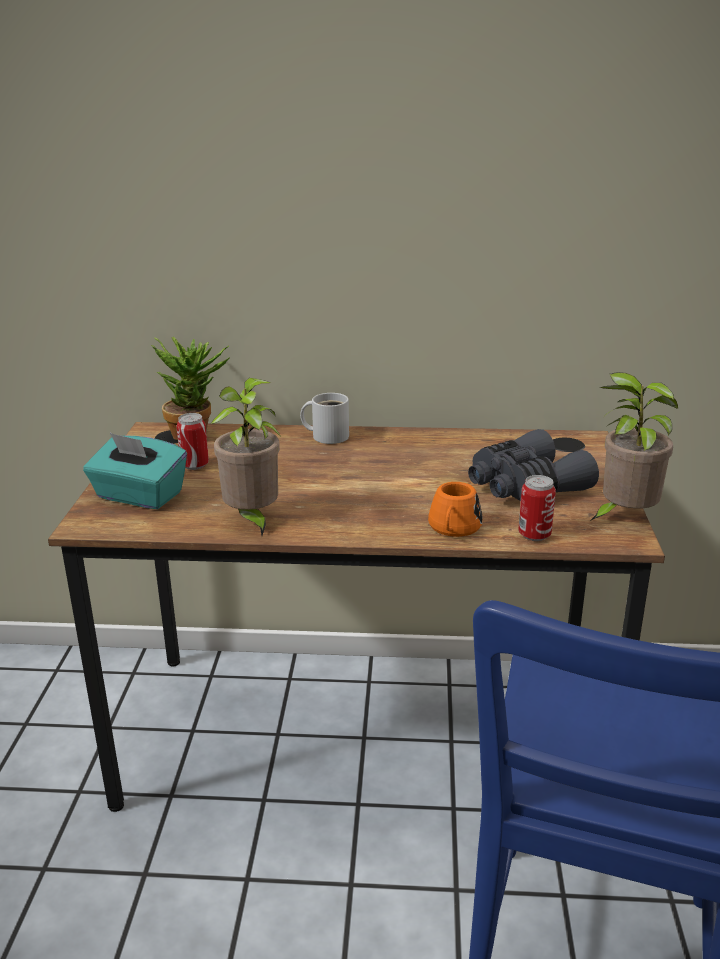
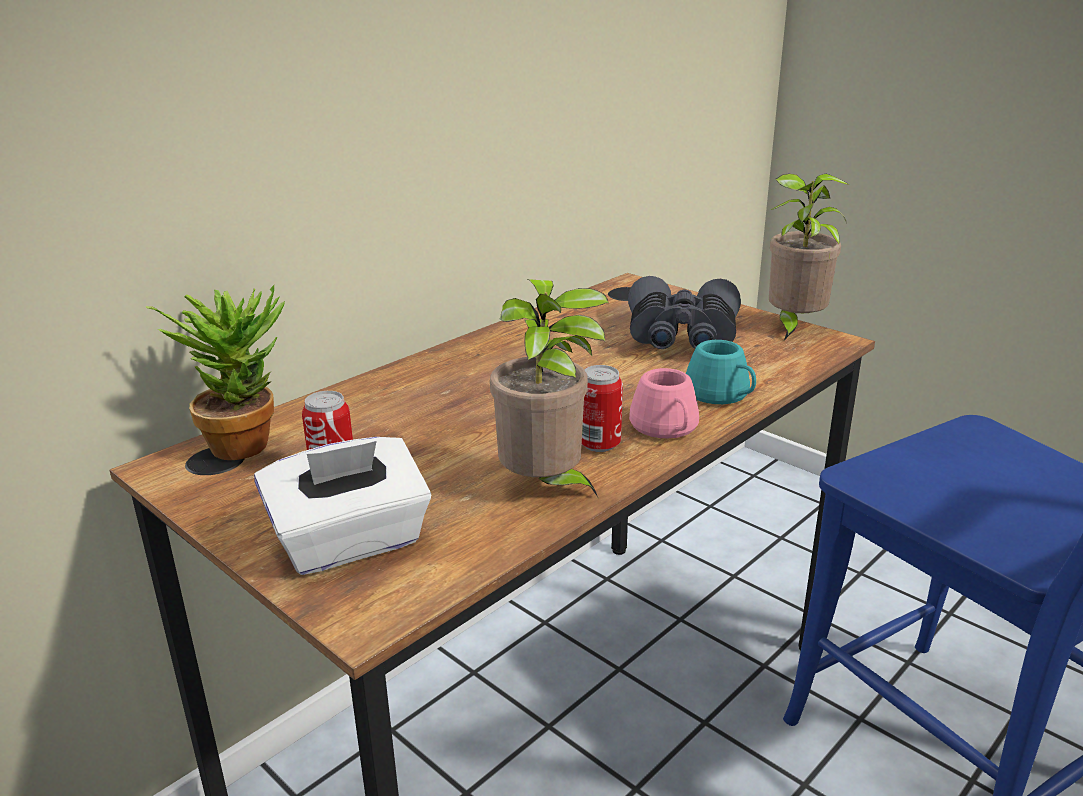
camera: 50 degrees left, 0 degrees up
turquoise tissue box [83,432,187,509] -> white tissue box [254,437,431,575]
white mug [300,393,349,444] -> none
orange mug [428,482,483,537] -> turquoise mug [686,340,756,404]
can [518,475,556,541] -> can moved to [582,365,623,452]
none -> pink mug [629,368,699,439]

